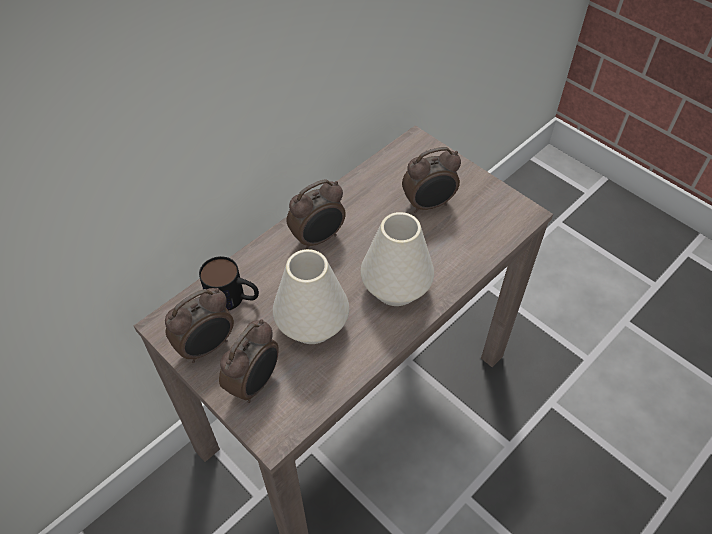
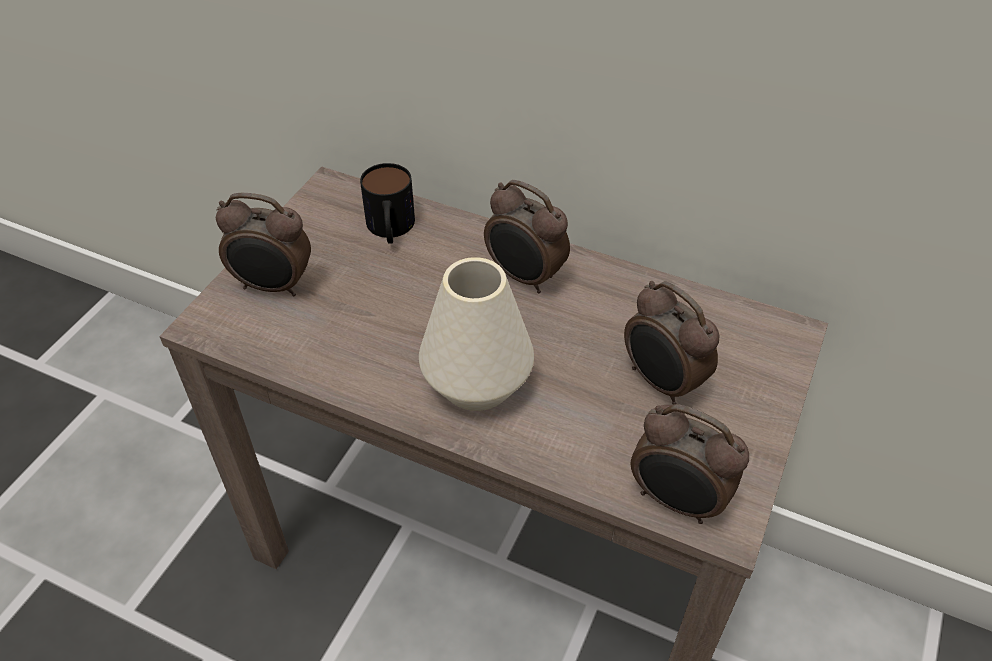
camera: 70 degrees right, 5 degrees down
alarm clock [165,288,234,363] -> alarm clock moved to [631,404,749,524]
white vase [273,249,349,344] -> none

